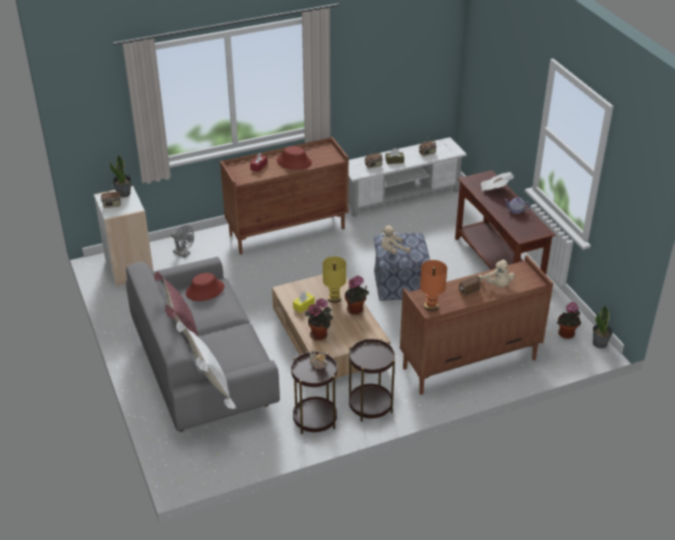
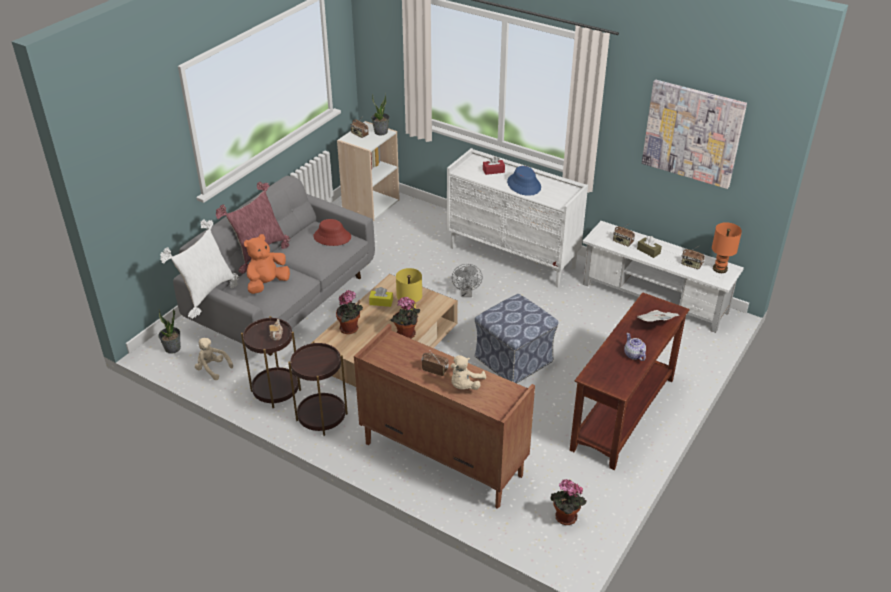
camera: 55 degrees right, 0 degrees up
grey fan [171,225,194,258] -> grey fan moved to [452,264,483,297]
brown cabinet [220,137,349,255] -> white cabinet [447,148,588,288]
red hat [276,146,312,170] -> blue hat [507,166,541,196]
beige plush toy [381,225,411,254] -> beige plush toy moved to [195,338,233,380]
orange table lamp [420,260,447,311] -> orange table lamp moved to [712,222,742,273]
potted plant [593,305,613,348] -> potted plant moved to [158,309,181,354]
none -> orange plush toy [244,234,290,294]
none -> picture [642,80,747,189]

